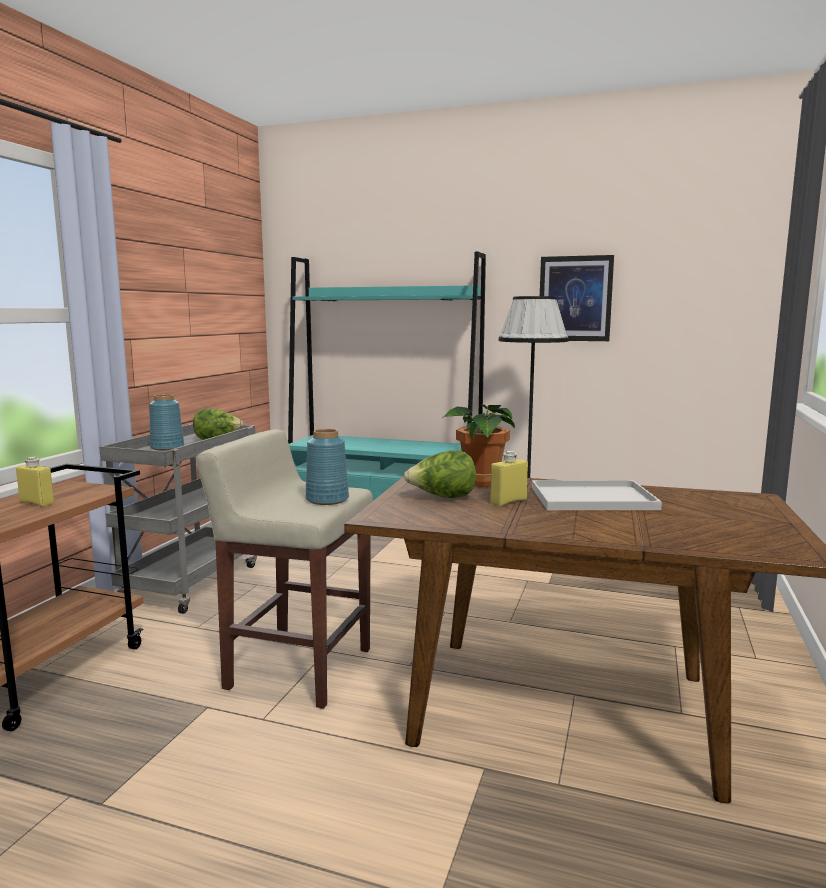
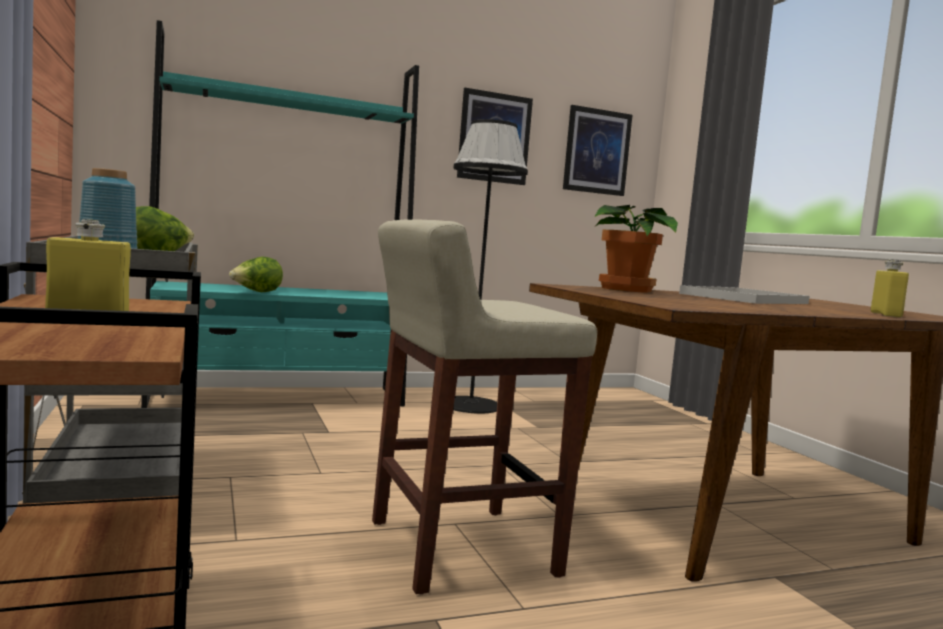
camera: 40 degrees left, 5 degrees down
blue vase [306,429,349,505] -> none
lettuce [404,450,476,498] -> lettuce moved to [229,256,283,292]
yellow bottle [490,451,528,506] -> yellow bottle moved to [871,259,909,317]
none -> picture [563,105,632,196]

